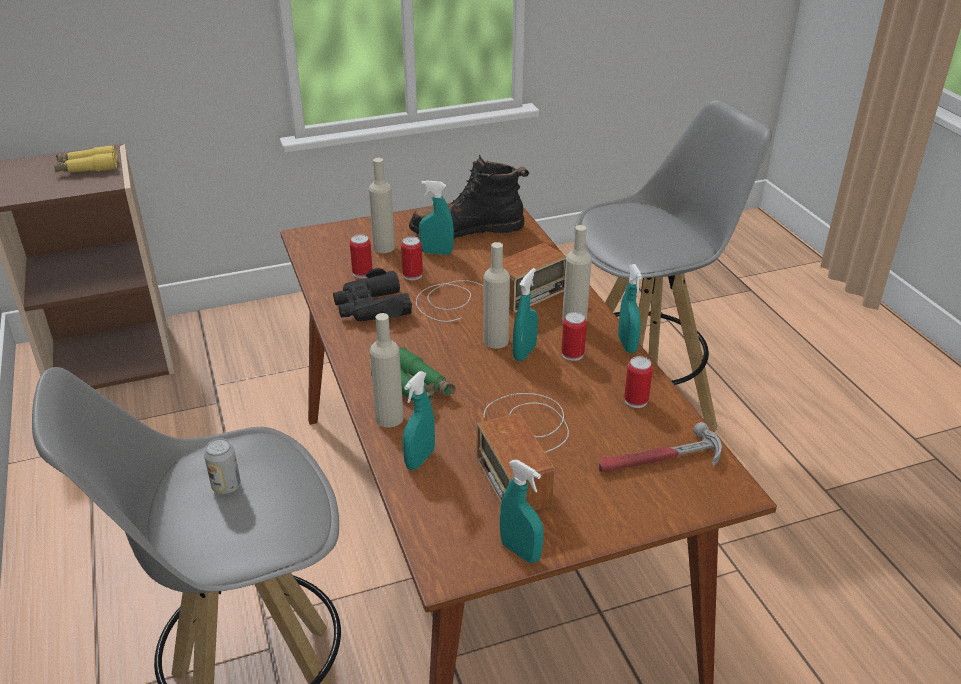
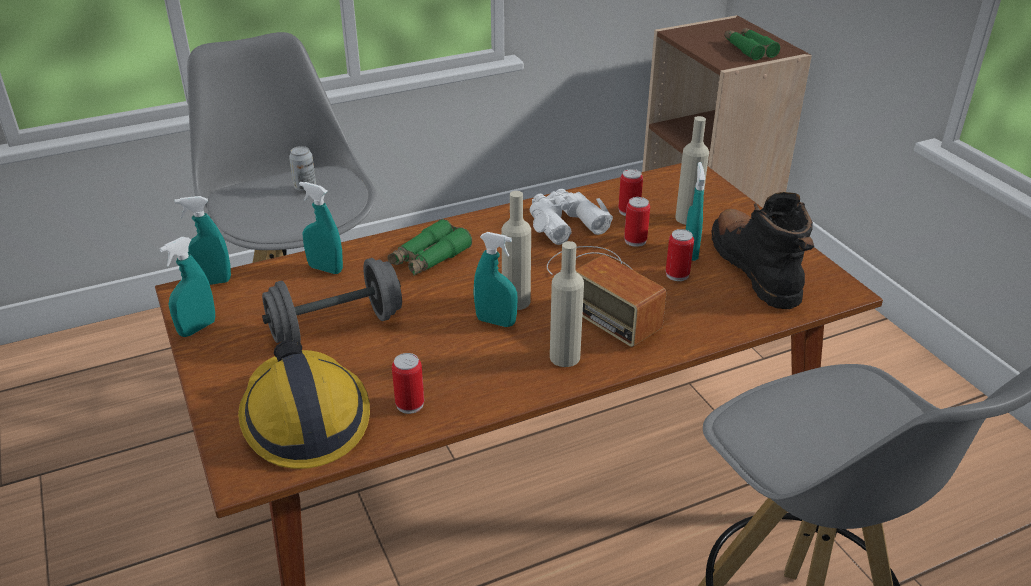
camera: 85 degrees right, 0 degrees up
yellow binoculars [54,145,117,173] -> green binoculars [724,28,780,61]
black binoculars [333,268,412,321] -> white binoculars [530,189,613,245]
beige bottle [370,313,404,428] -> none
radio [476,393,569,511] -> grey dumbbell [262,258,402,343]
can [561,312,587,361] -> can moved to [666,229,694,281]
hammer [599,422,722,472] -> hard hat [238,340,370,469]
turquoise spray bottle [618,264,642,353] -> turquoise spray bottle moved to [175,196,231,285]

